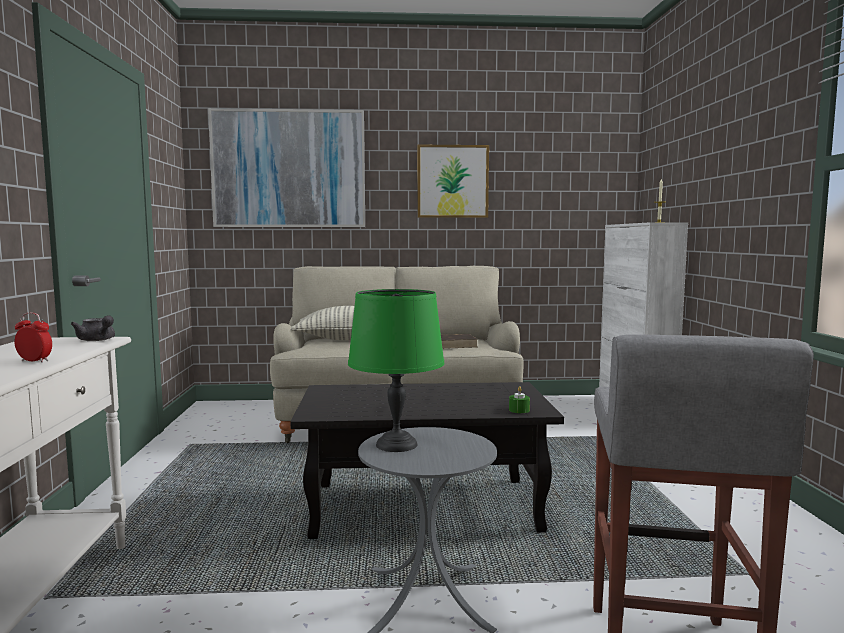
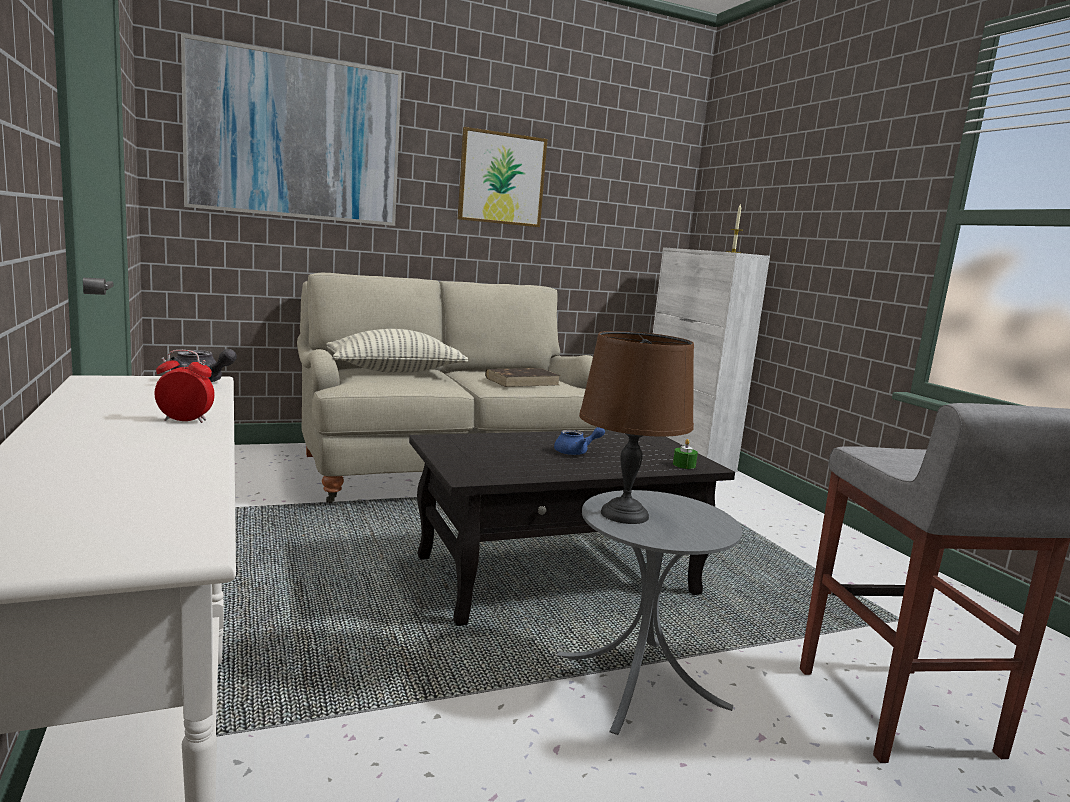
camera: 20 degrees left, 5 degrees up
green table lamp [348,289,444,452] -> brown table lamp [579,331,694,524]
none -> blue teapot [554,427,605,455]

